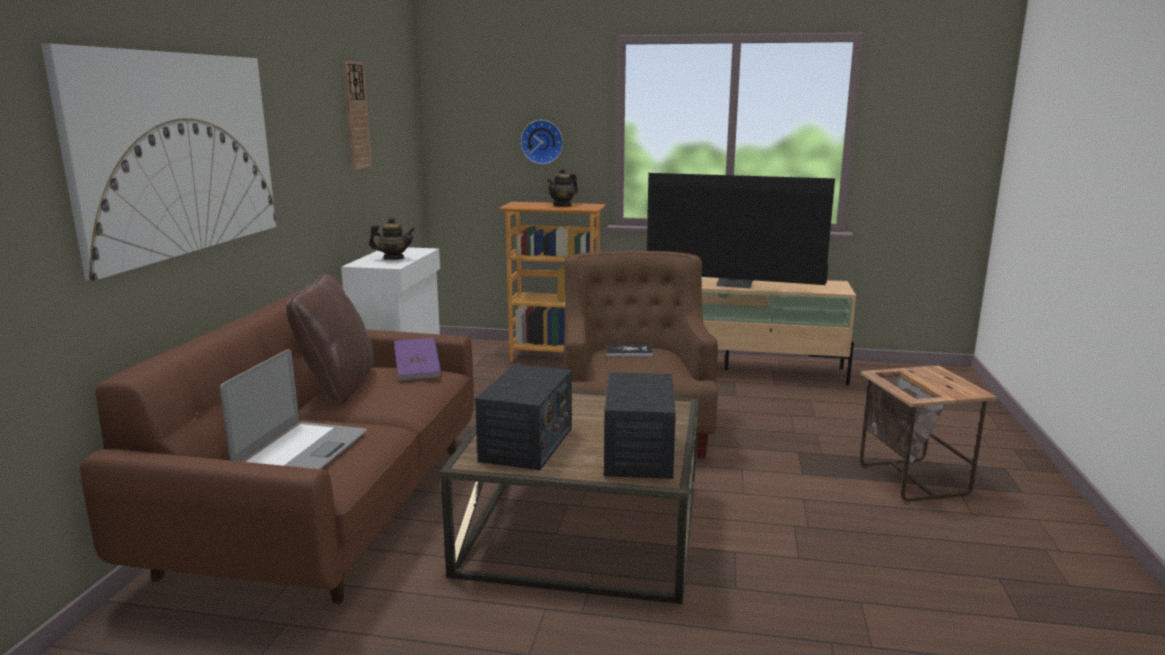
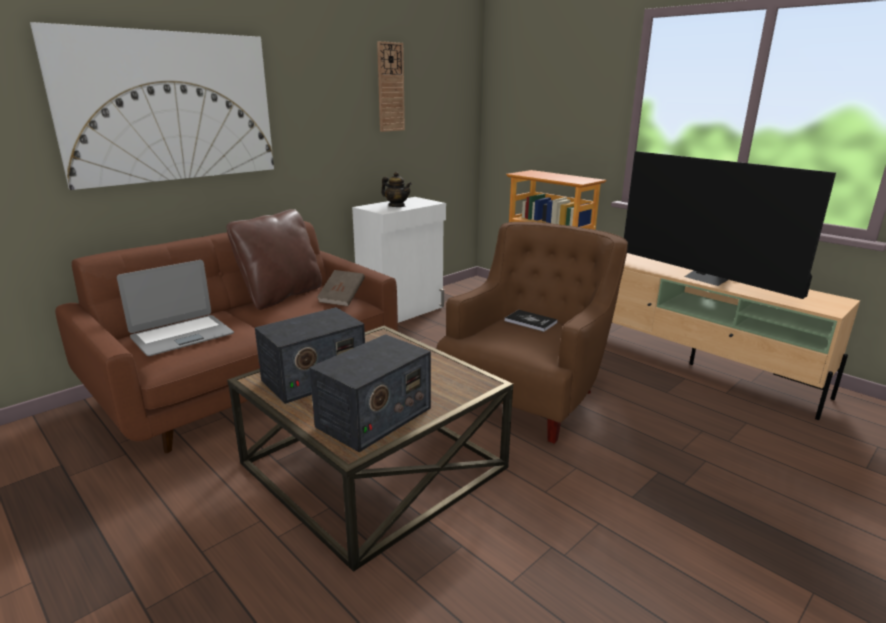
camera: 35 degrees right, 5 degrees up
purple book [394,338,442,381] -> brown book [317,270,365,306]
wall clock [521,120,563,164] -> none
teapot [547,167,578,207] -> none
side table [860,366,997,501] -> none

